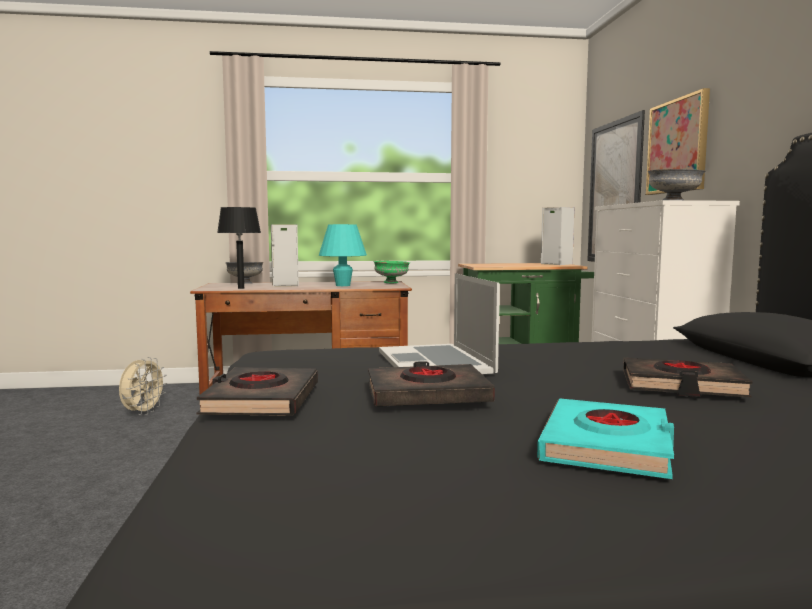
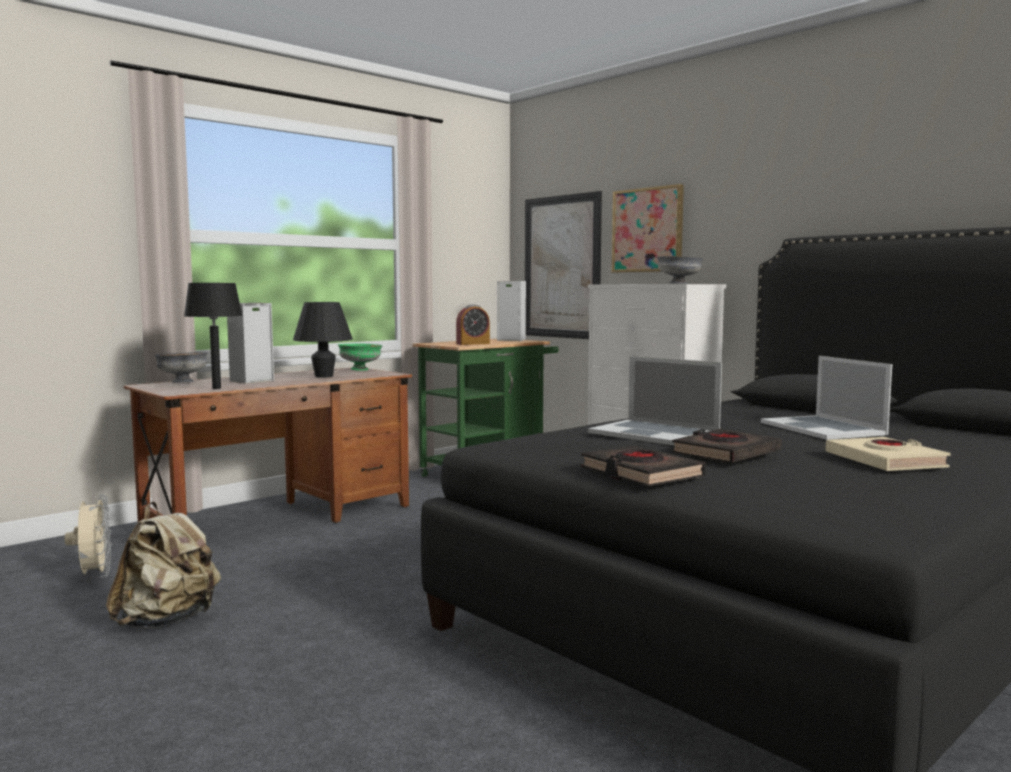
camera: 35 degrees left, 0 degrees up
turquoise table lamp [319,224,367,286] -> black table lamp [293,302,353,378]
turquoise book [537,399,674,479] -> beige book [825,437,950,471]
black book [623,357,752,397] -> laptop [761,356,892,440]
none -> beige backpack [106,502,221,628]
none -> alarm clock [456,305,490,345]

